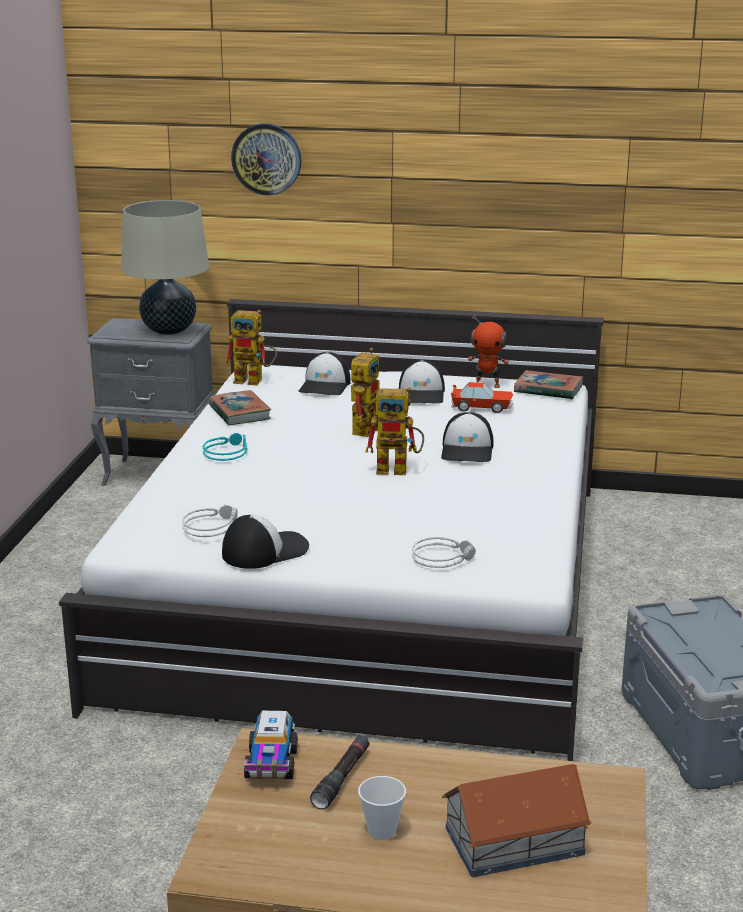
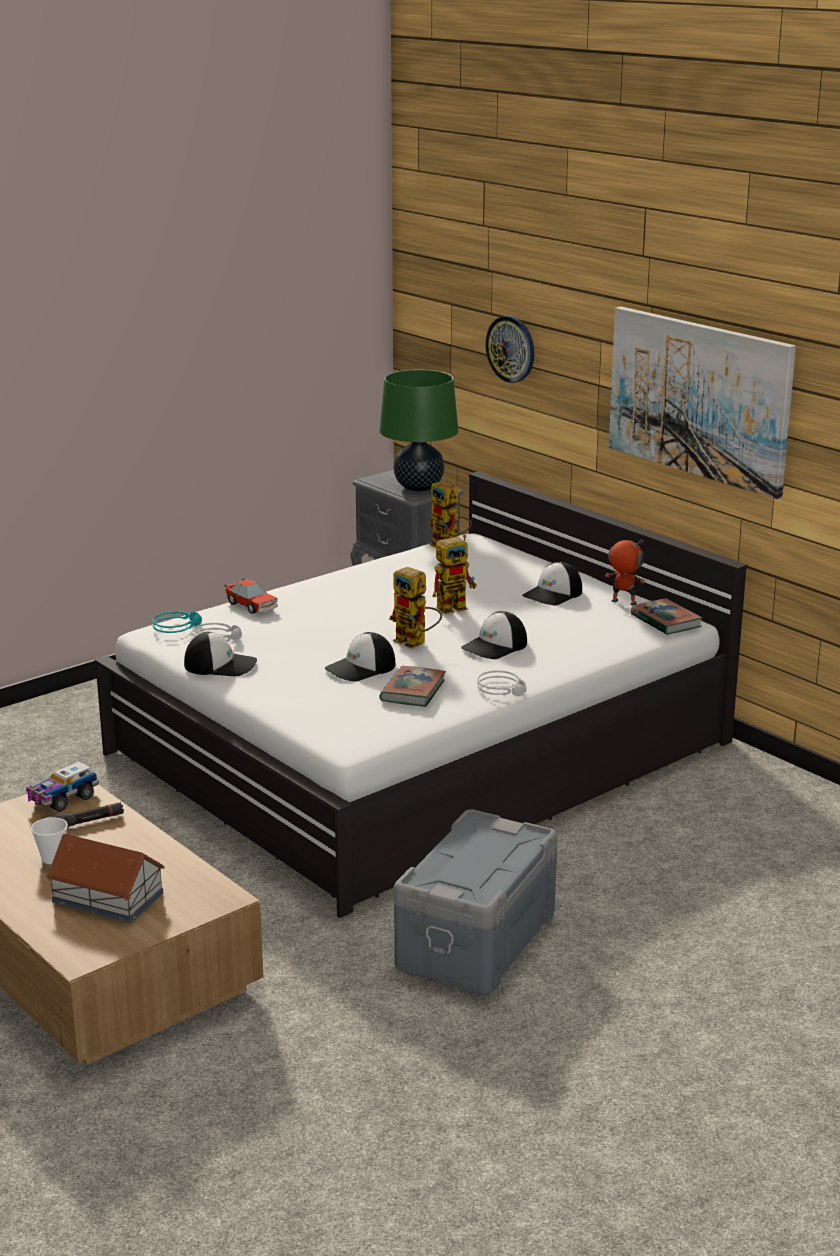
camera: 40 degrees right, 0 degrees up
beige table lamp [121,200,209,335] -> green table lamp [379,369,459,492]
turquoise headphones [203,433,248,461] -> turquoise headphones moved to [152,611,202,633]
book [209,390,271,426] -> book moved to [379,666,446,707]
cap [298,352,351,395] -> cap moved to [325,632,395,682]
grey headphones [412,537,476,568] -> grey headphones moved to [477,670,526,697]
toy car [451,382,514,413] -> toy car moved to [224,579,278,614]
toy robot [468,315,509,388] -> toy robot turned 150 degrees clockwise [605,540,645,605]
none -> picture [609,307,796,499]

